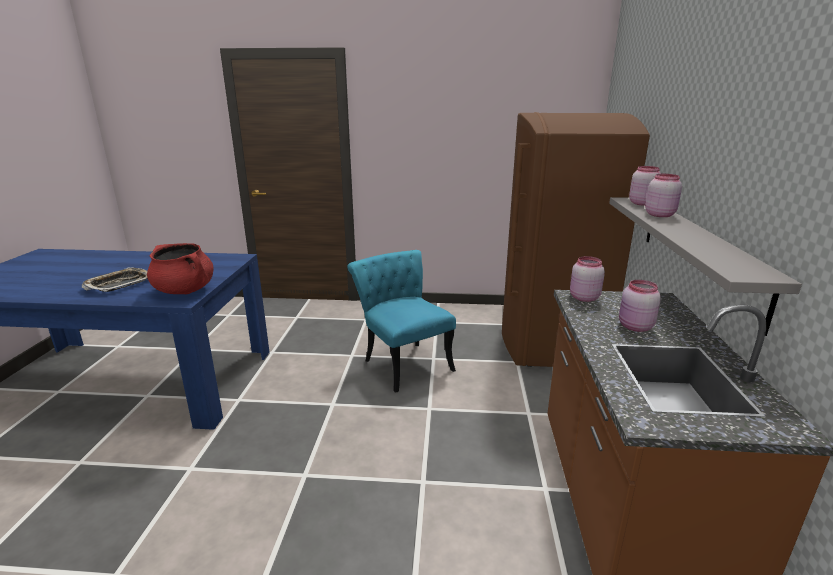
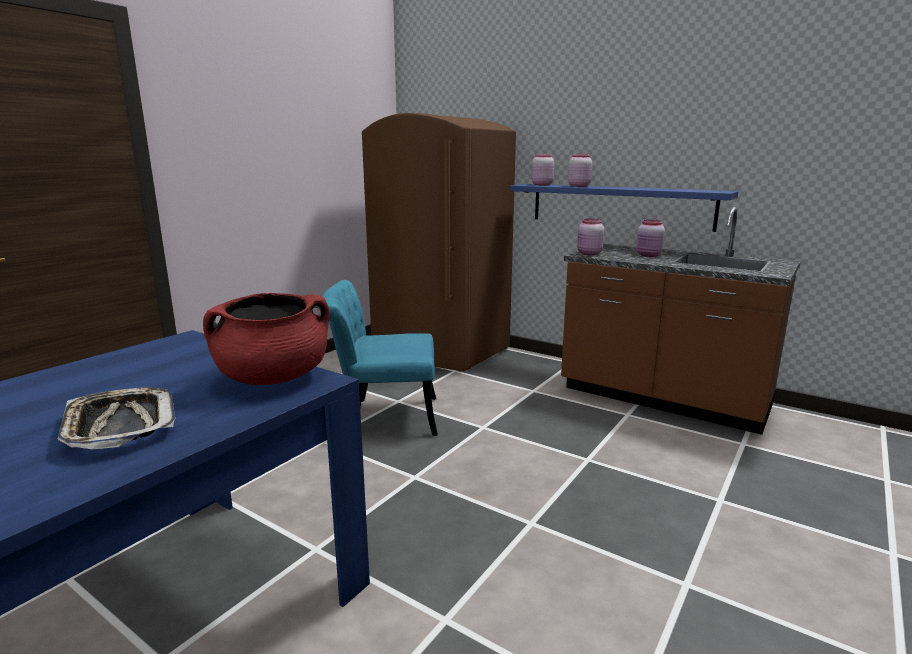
camera: 60 degrees left, 5 degrees down
grey shelf [609,197,802,336] -> blue shelf [510,184,738,232]

